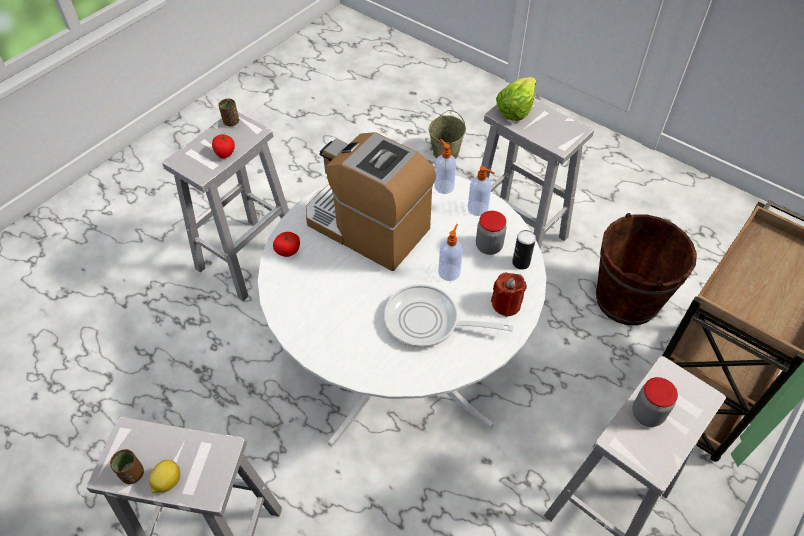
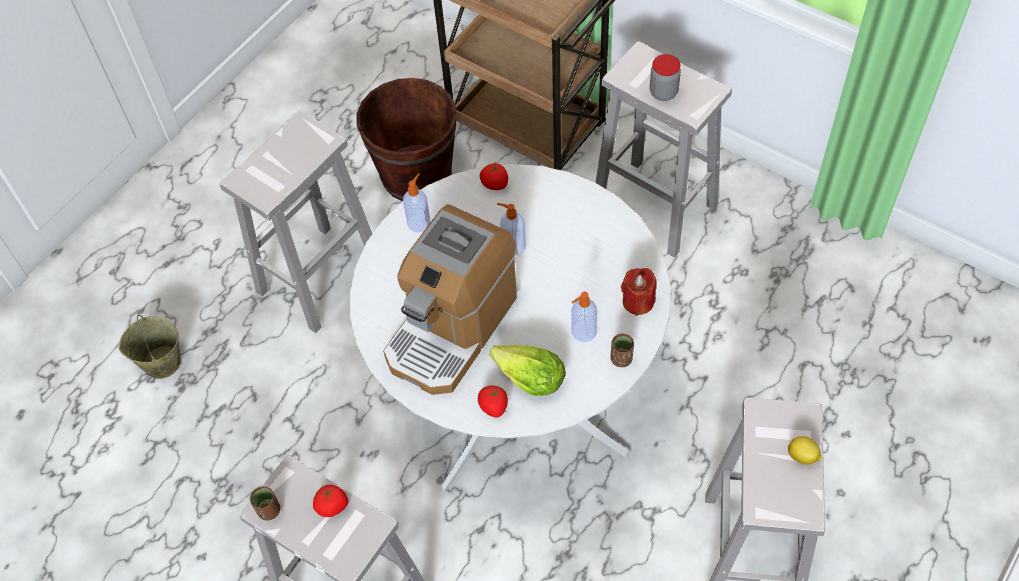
camera: 90 degrees left, 5 degrees up
brown cup [110,449,144,484] -> brown cup moved to [610,333,634,367]
frying pan [384,284,514,348] -> none
soap dispenser [434,139,456,194] -> soap dispenser moved to [571,292,597,342]
jar [476,211,506,255] -> none
red candle [491,272,527,317] -> red candle moved to [621,268,657,316]
lettuce [496,77,536,121] -> lettuce moved to [489,345,566,396]
can [512,230,536,270] -> tomato [480,163,508,190]

